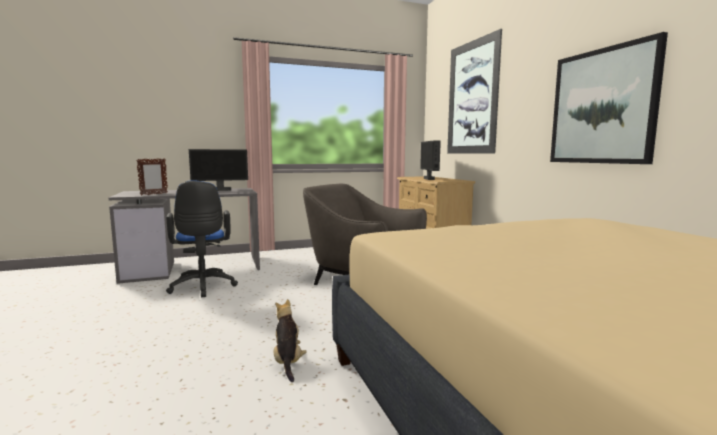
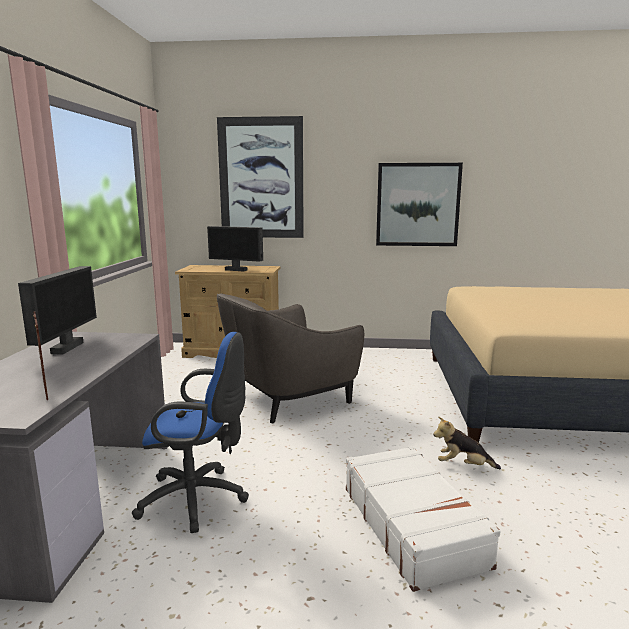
camera: 65 degrees left, 5 degrees up
none -> white suitcase [346,446,500,592]

